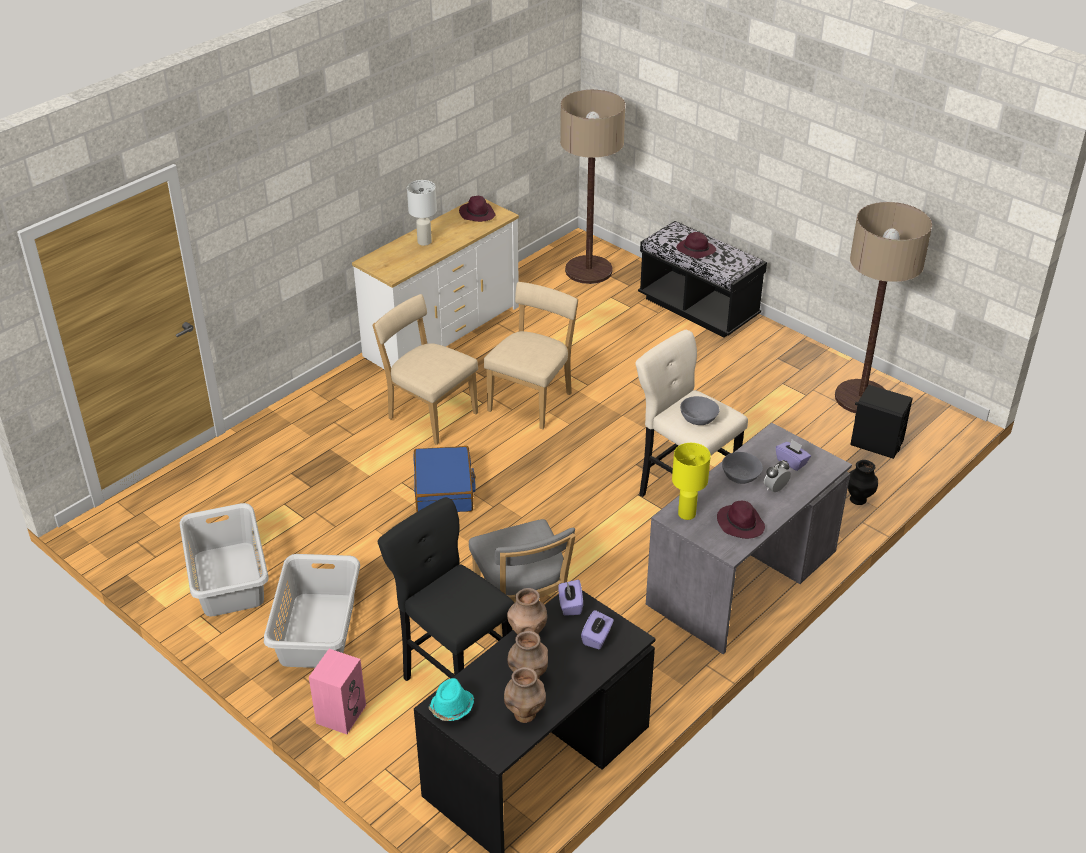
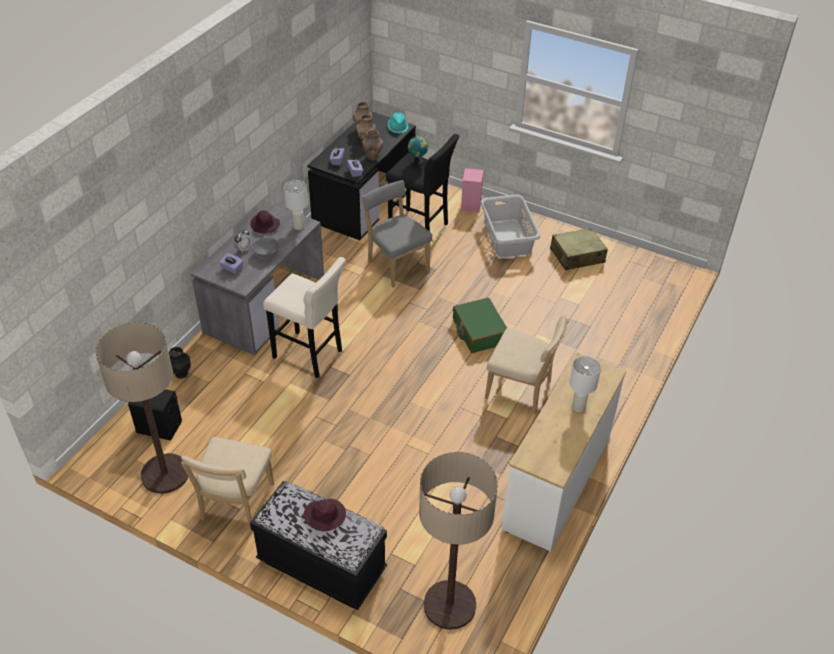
camera: 165 degrees right, 5 degrees up
grey laundry basket [180,503,269,617] -> beige suitcase [550,228,608,270]
blue suitcase [413,446,476,512] -> green suitcase [453,298,507,353]
purple hat [459,196,495,222] -> none
beige chair [484,282,578,429] -> beige chair moved to [181,437,274,531]
yellow table lamp [672,443,711,520] -> white table lamp [284,180,308,230]
grey bowl [680,396,720,425] -> none
none -> globe [408,136,428,166]

